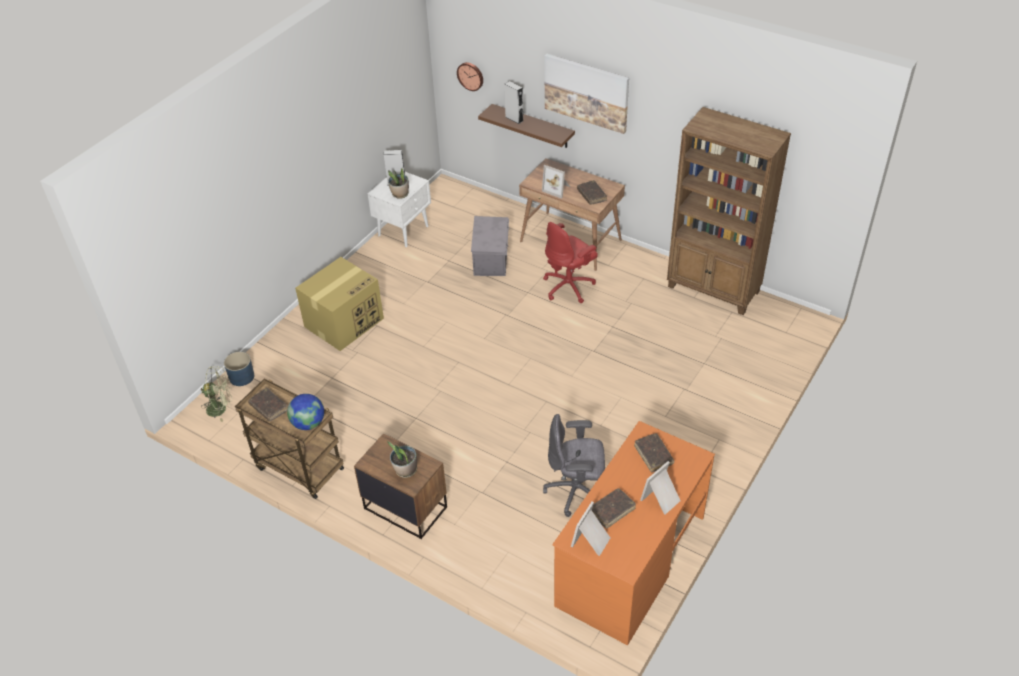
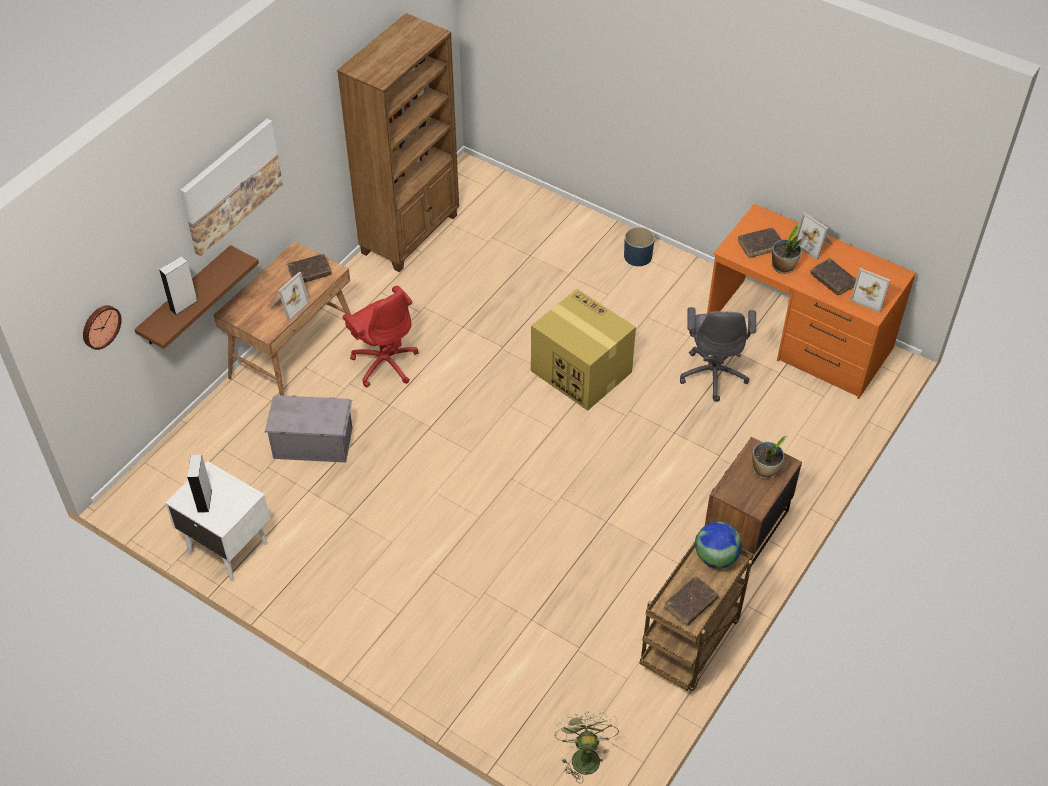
camera: 90 degrees left, 5 degrees up
blue planter [224,352,254,386] -> blue planter moved to [624,227,655,266]
cardboard box [295,257,384,351] -> cardboard box moved to [531,289,636,411]
potted plant [388,167,409,199] -> potted plant moved to [772,223,802,274]

